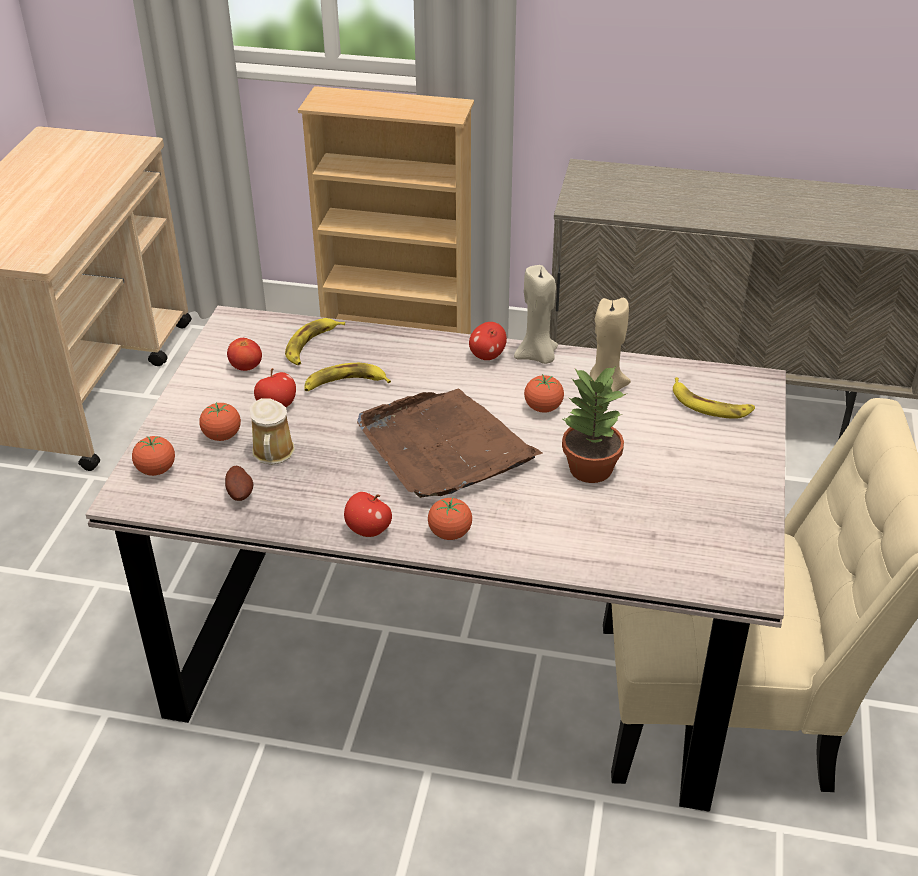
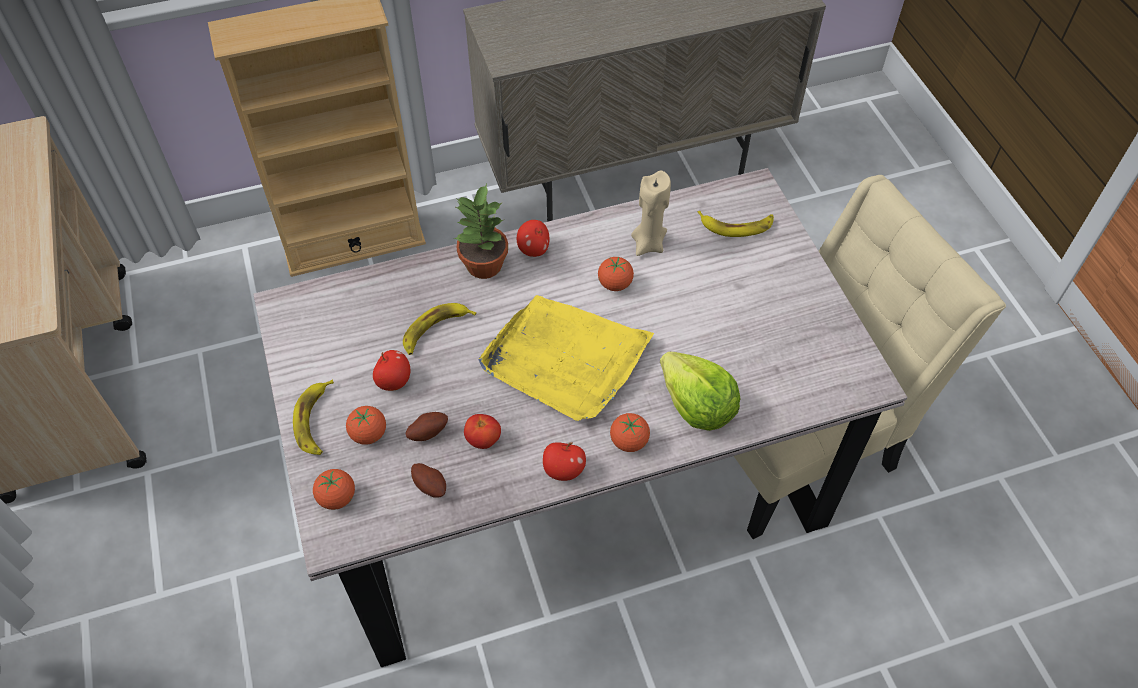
camera: 30 degrees left, 15 degrees up
tomato [227,338,262,371] -> tomato moved to [464,414,501,449]
mug [249,398,295,465] -> potato [406,412,448,441]
banana [285,318,345,365] -> banana moved to [293,380,334,455]
brown tray [357,389,543,498] -> yellow tray [479,295,654,421]
beige candle [514,265,558,364] -> none
potted plant [562,366,626,483] -> potted plant moved to [454,184,508,279]
none -> lettuce [660,351,741,431]

